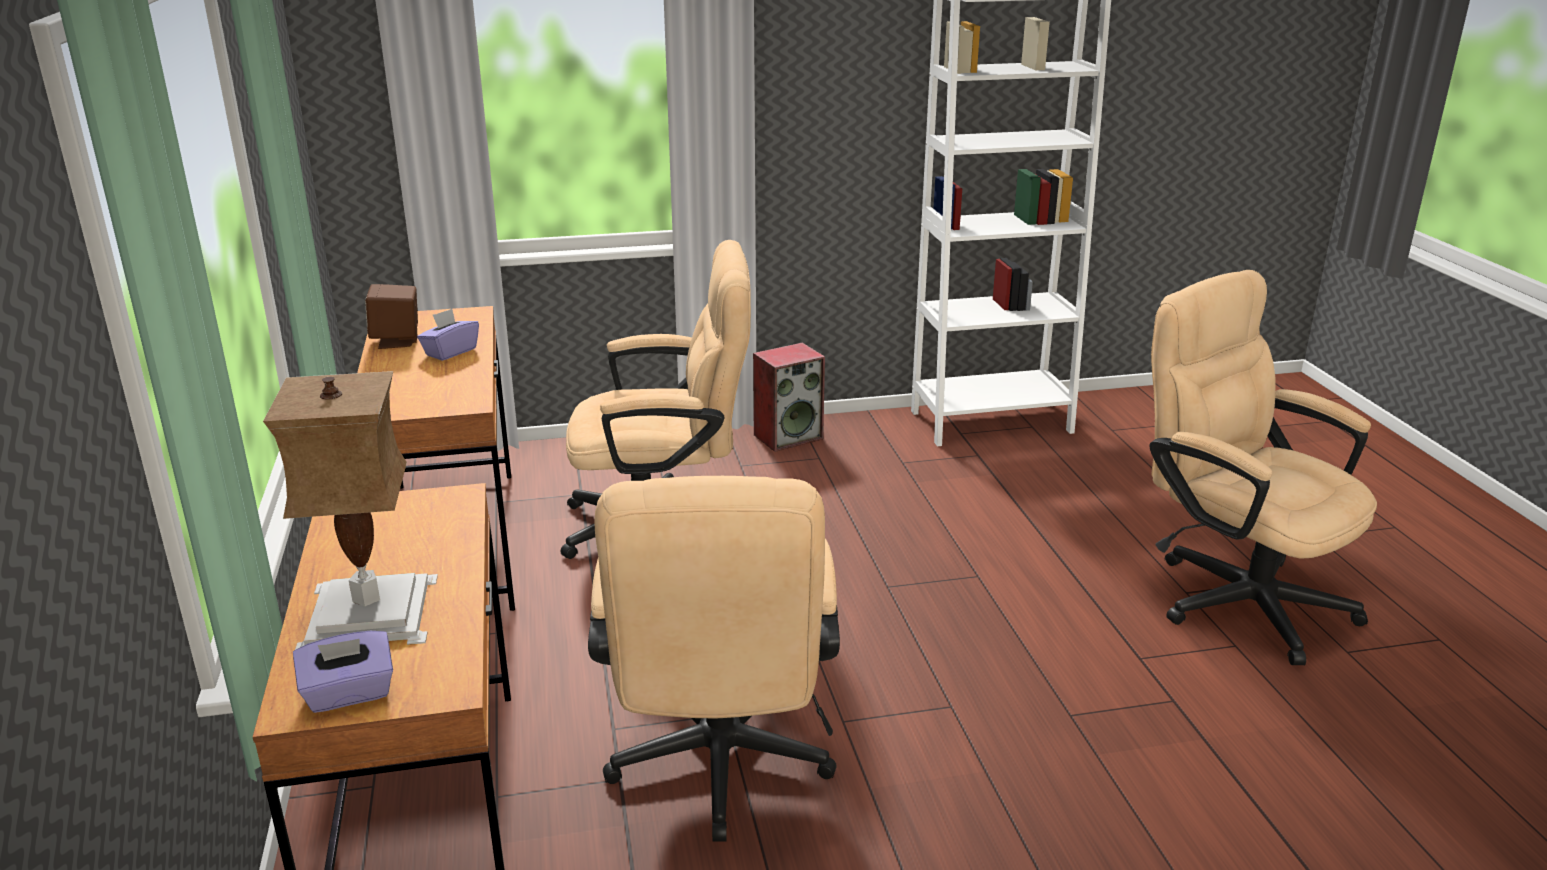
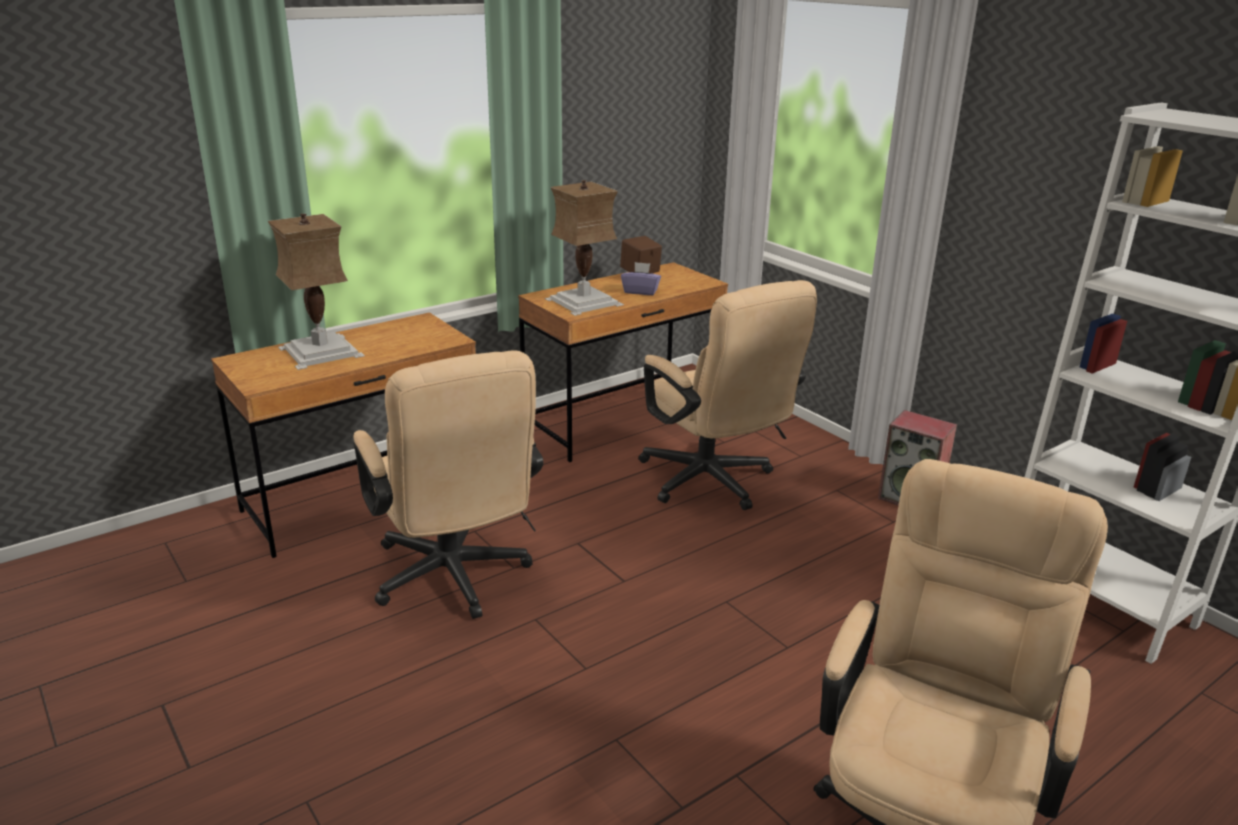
camera: 65 degrees right, 0 degrees up
purple tissue box [293,631,393,713] -> none
beige office chair [588,476,840,842] -> beige office chair turned 90 degrees counterclockwise [353,350,544,619]
none -> table lamp [544,180,624,316]

